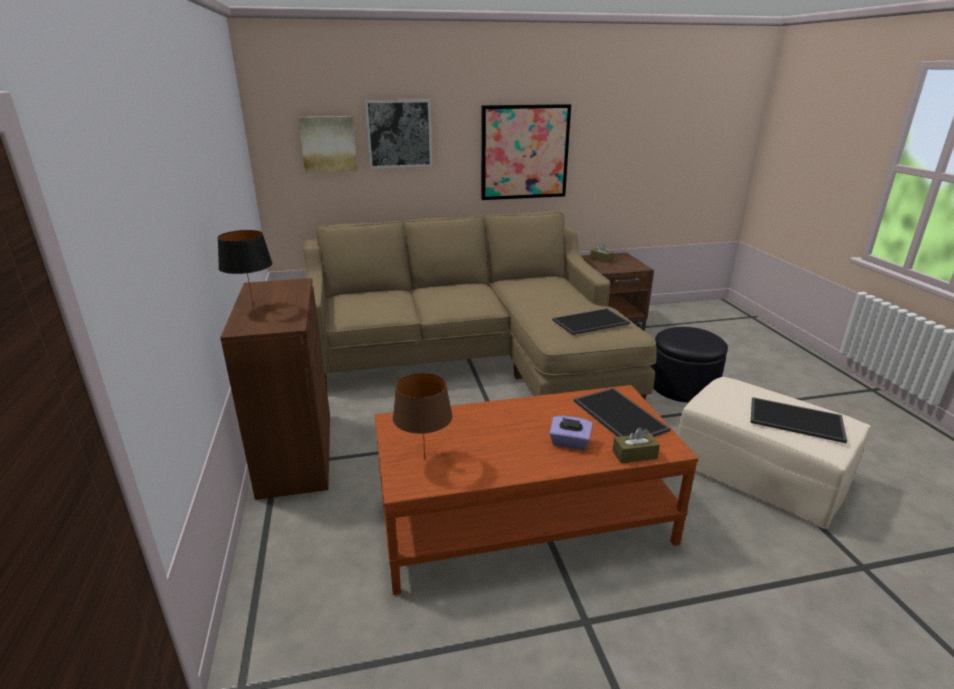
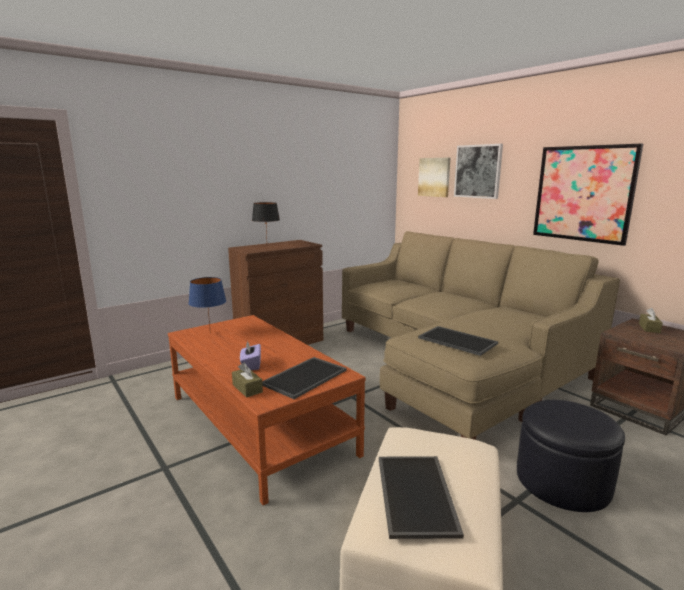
camera: 65 degrees right, 10 degrees down
brown table lamp [393,373,453,461] -> blue table lamp [189,277,226,333]

